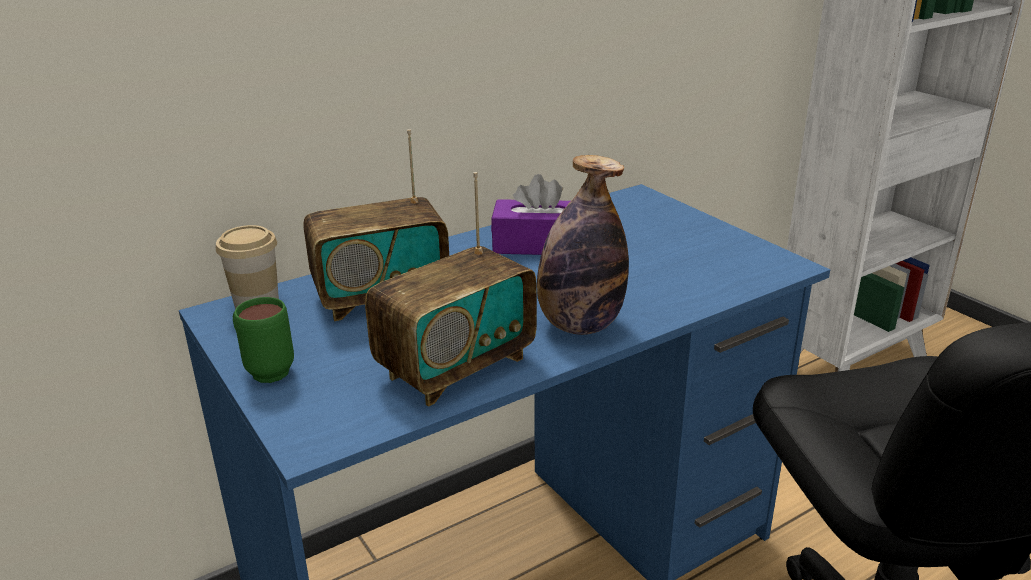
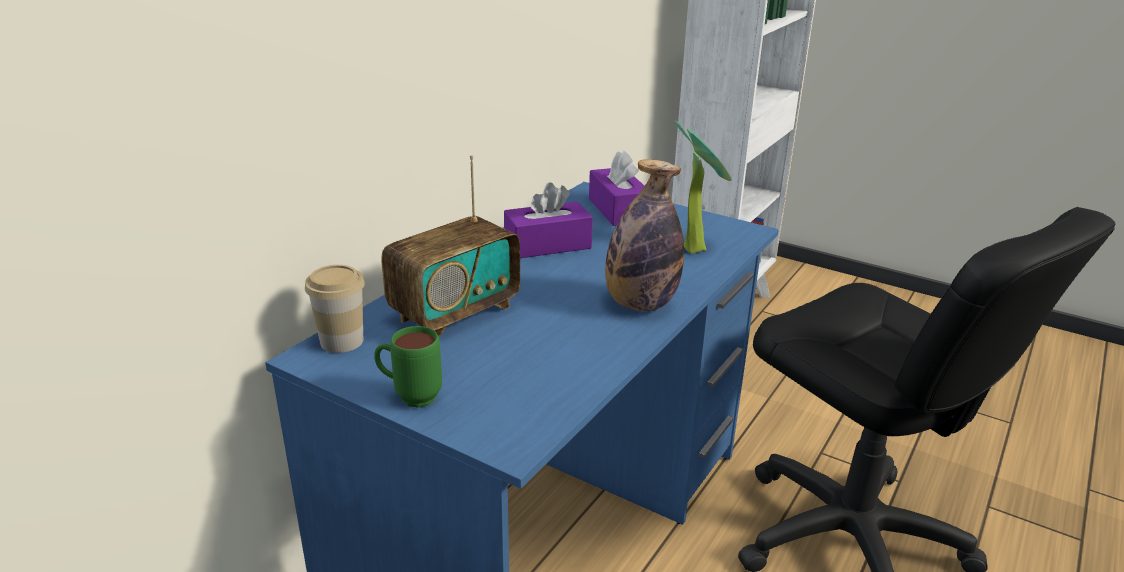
camera: 25 degrees left, 0 degrees up
radio [365,172,537,407] -> none
none -> purple tissue box [589,151,644,226]
none -> potted plant [674,121,732,254]

